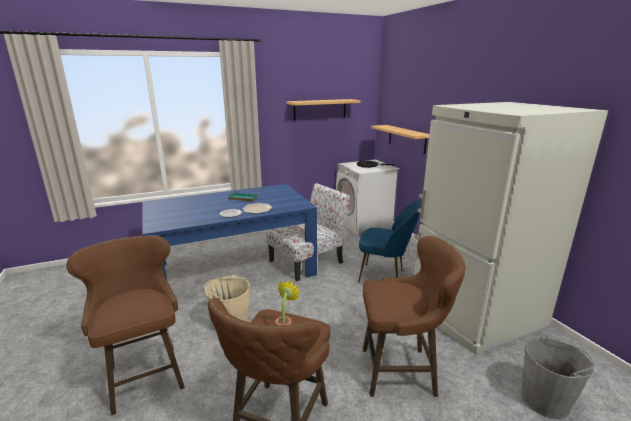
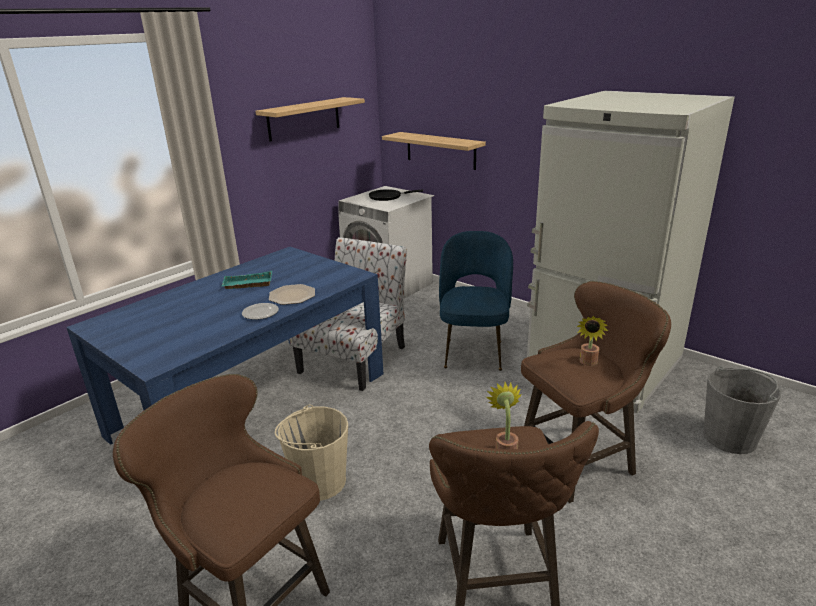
camera: 25 degrees left, 5 degrees up
blue chair [358,200,422,283] -> blue chair turned 75 degrees counterclockwise [439,231,513,371]
none -> potted plant [577,316,608,366]

